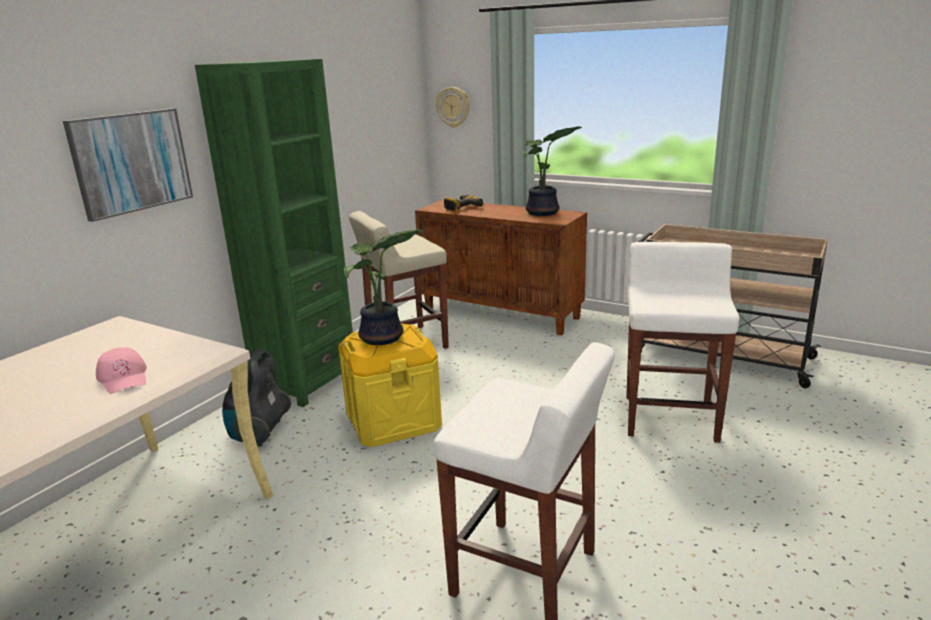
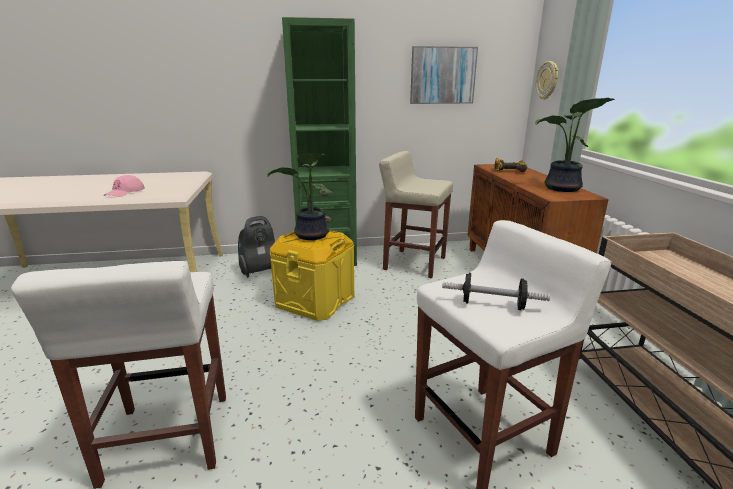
camera: 50 degrees right, 0 degrees up
picture [63,108,193,222] -> picture moved to [410,46,478,104]
none -> dumbbell [442,273,550,310]

